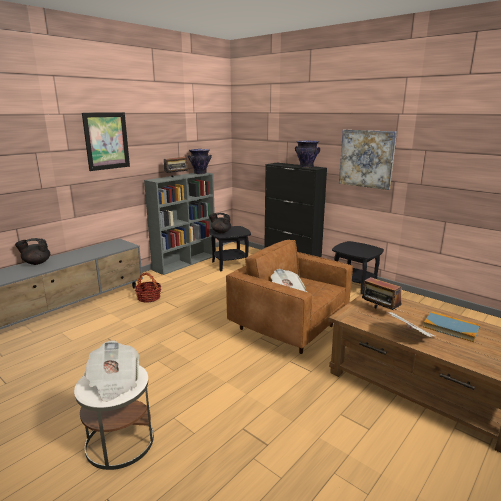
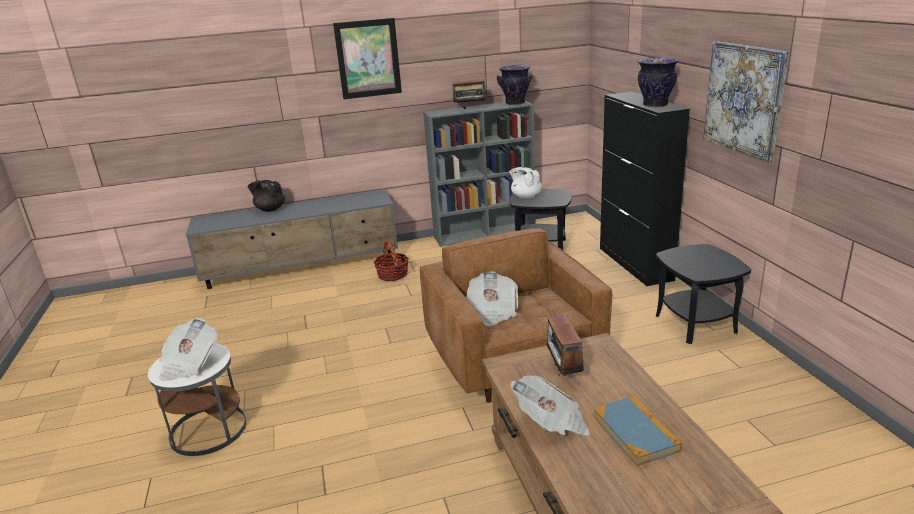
camera: 35 degrees right, 5 degrees up
black teapot [209,213,231,233] -> white teapot [509,167,542,199]

